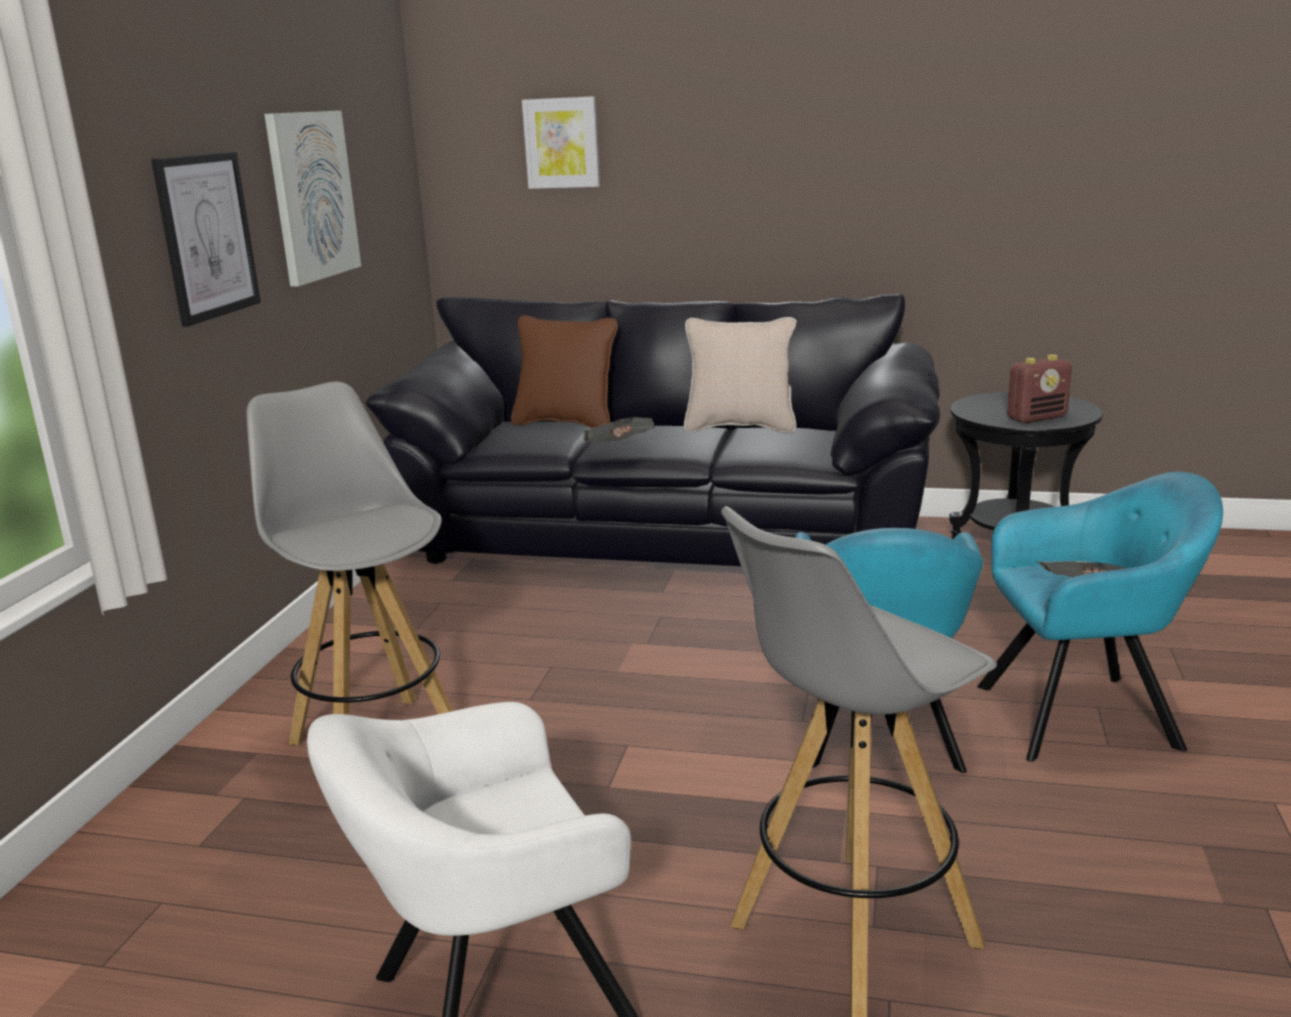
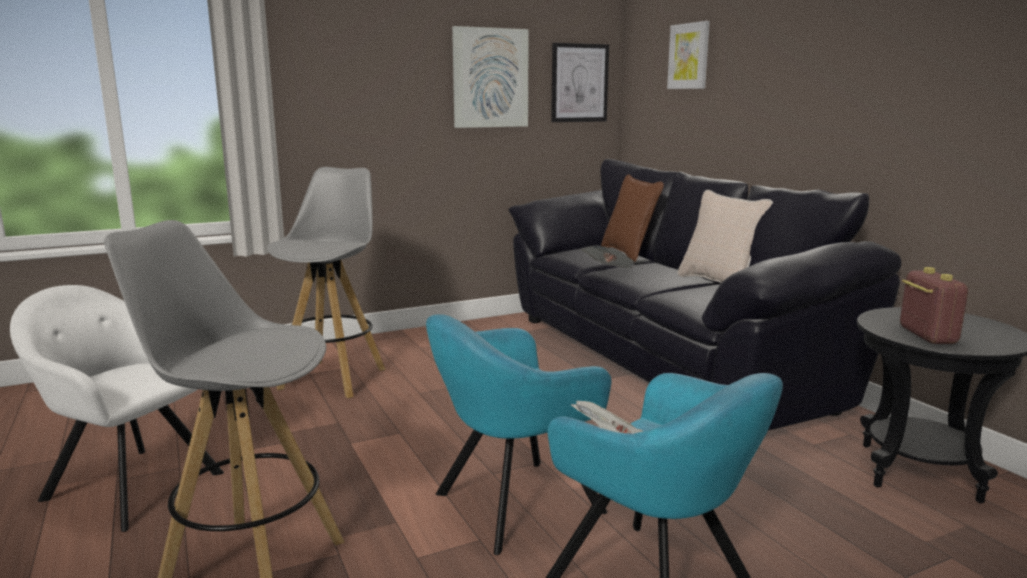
camera: 50 degrees right, 5 degrees down
picture [151,151,261,327] -> picture moved to [551,43,609,122]
radio [1007,355,1072,423] -> radio turned 120 degrees counterclockwise [900,267,968,344]

